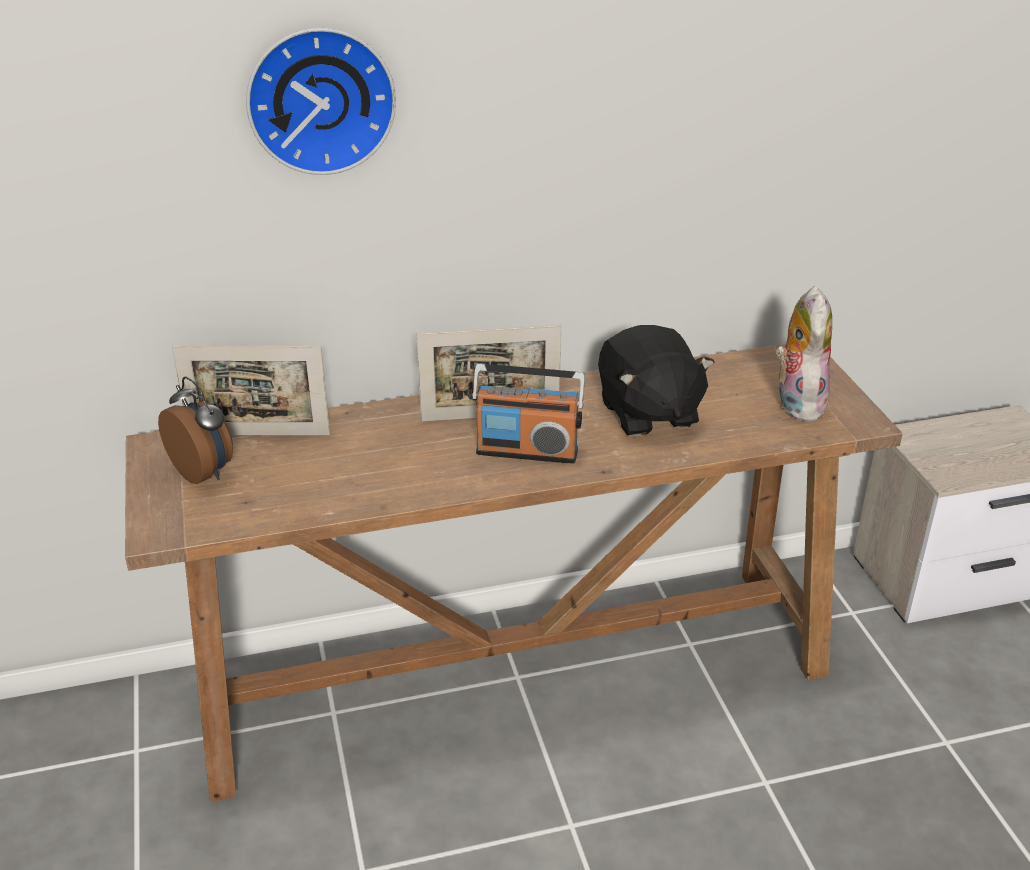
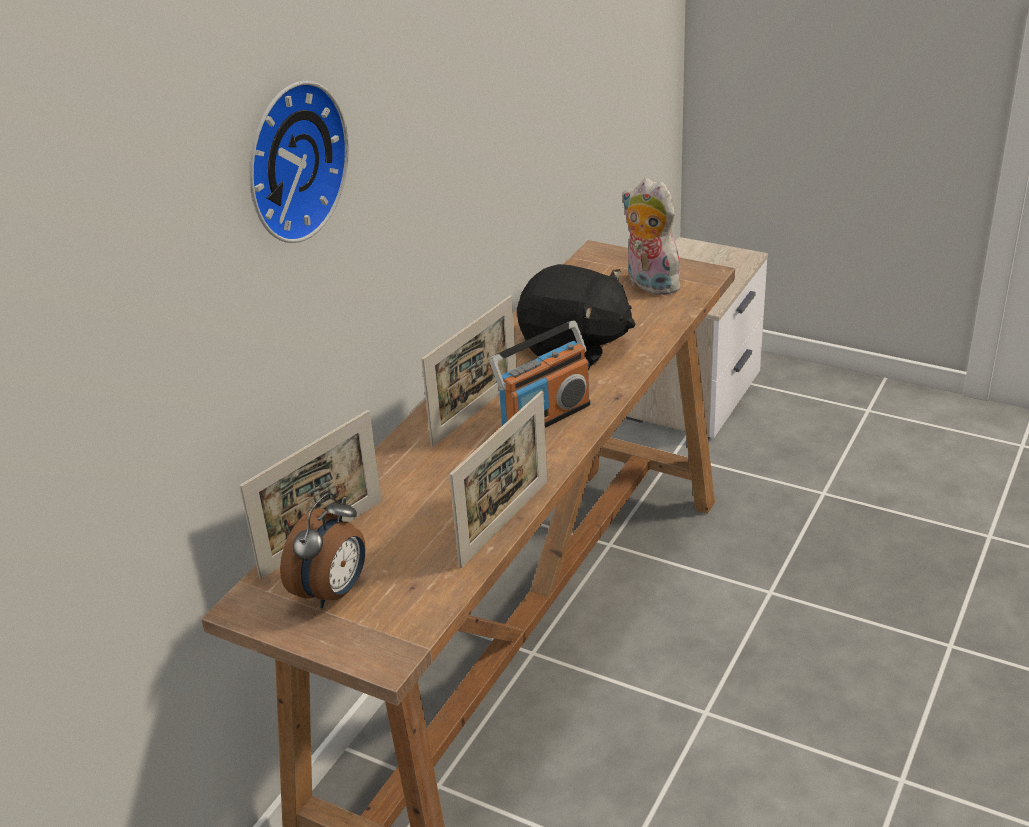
camera: 45 degrees left, 0 degrees up
alarm clock [158,376,233,484] -> alarm clock turned 120 degrees clockwise [280,493,365,608]
none -> picture frame [449,391,548,568]

